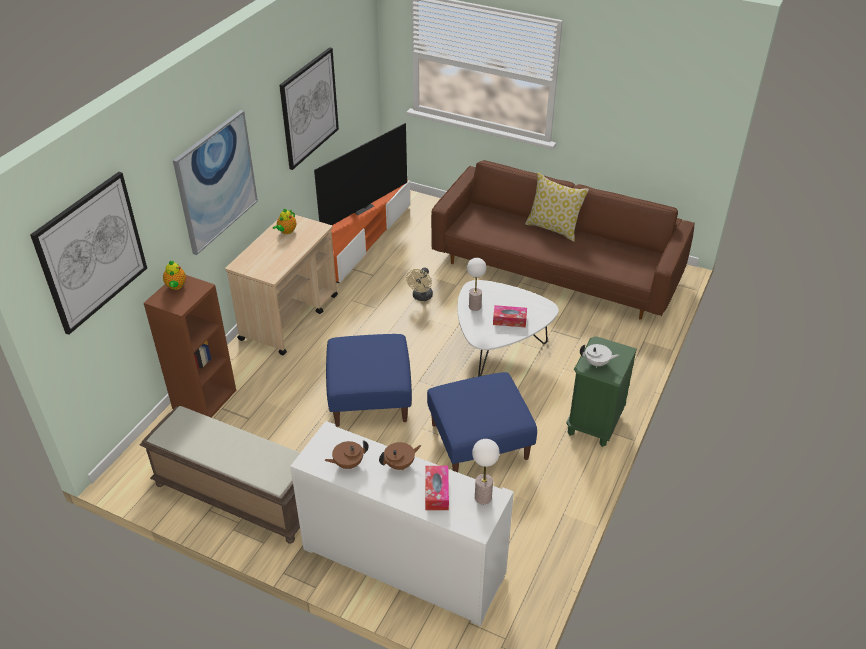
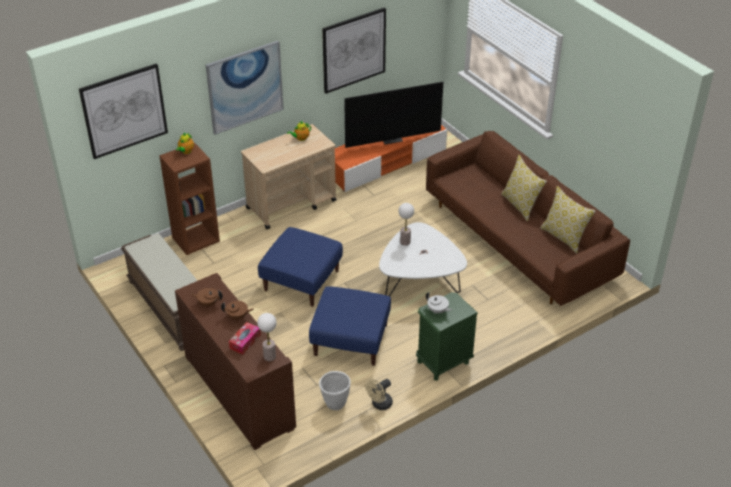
camera: 30 degrees right, 0 degrees up
white cabinet [290,421,514,626] -> brown cabinet [175,273,296,450]
beige fan [406,267,433,301] -> beige fan moved to [365,378,393,410]
tissue box [493,305,527,327] -> none
none -> white planter [319,371,351,410]
none -> pillow [540,186,596,254]

